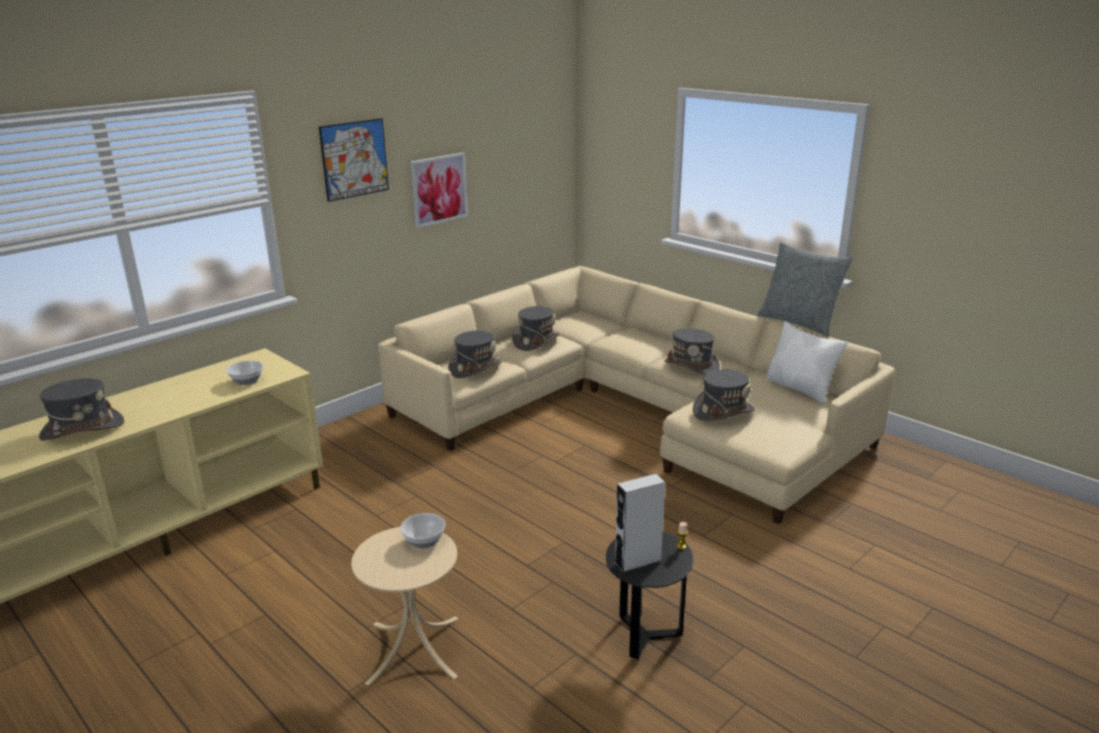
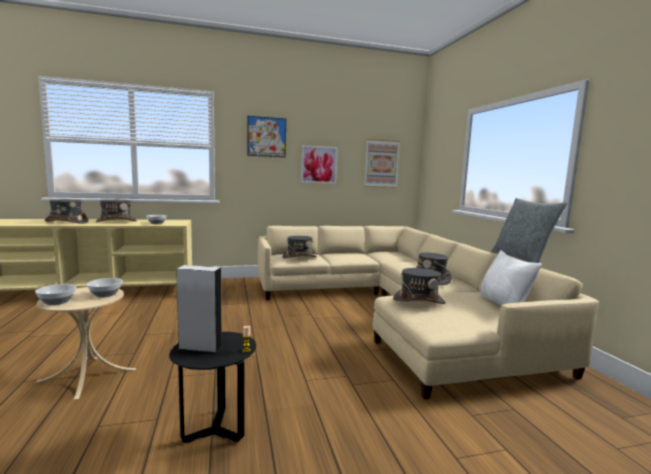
camera: 30 degrees right, 15 degrees down
grey hat [512,306,560,351] -> grey hat moved to [95,200,137,222]
none -> bowl [35,284,76,305]
none -> picture [364,139,400,188]

